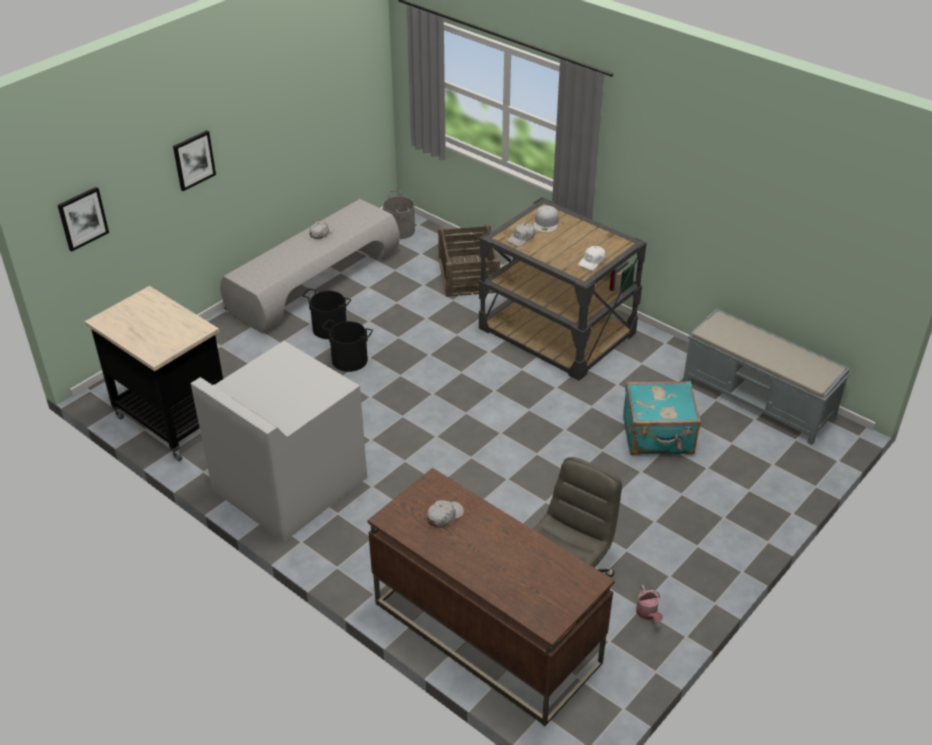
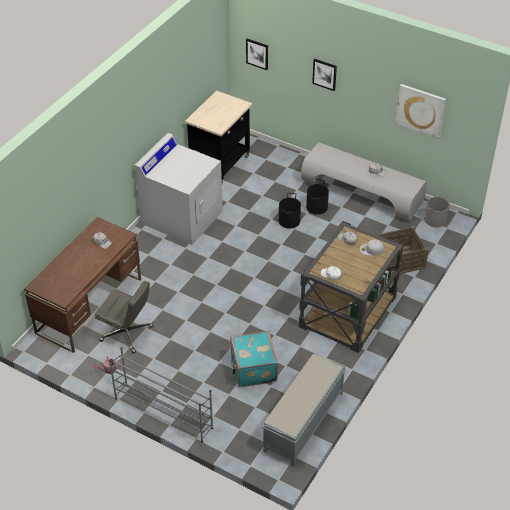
camera: 80 degrees right, 5 degrees up
none -> grey shoe rack [109,347,213,443]
none -> picture [395,84,446,139]

